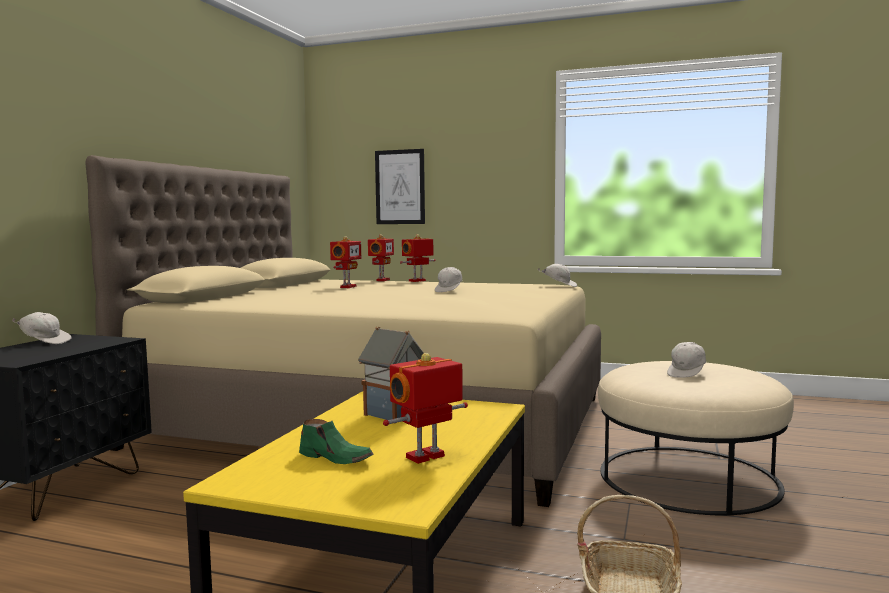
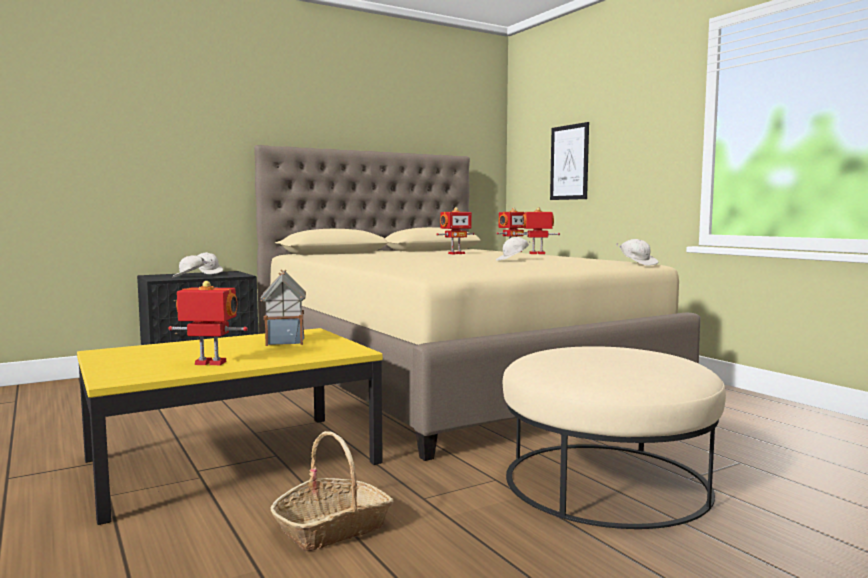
camera: 40 degrees right, 0 degrees up
green shoe [299,419,374,464] -> none
white cap [667,342,706,378] -> white cap moved to [172,255,213,277]

